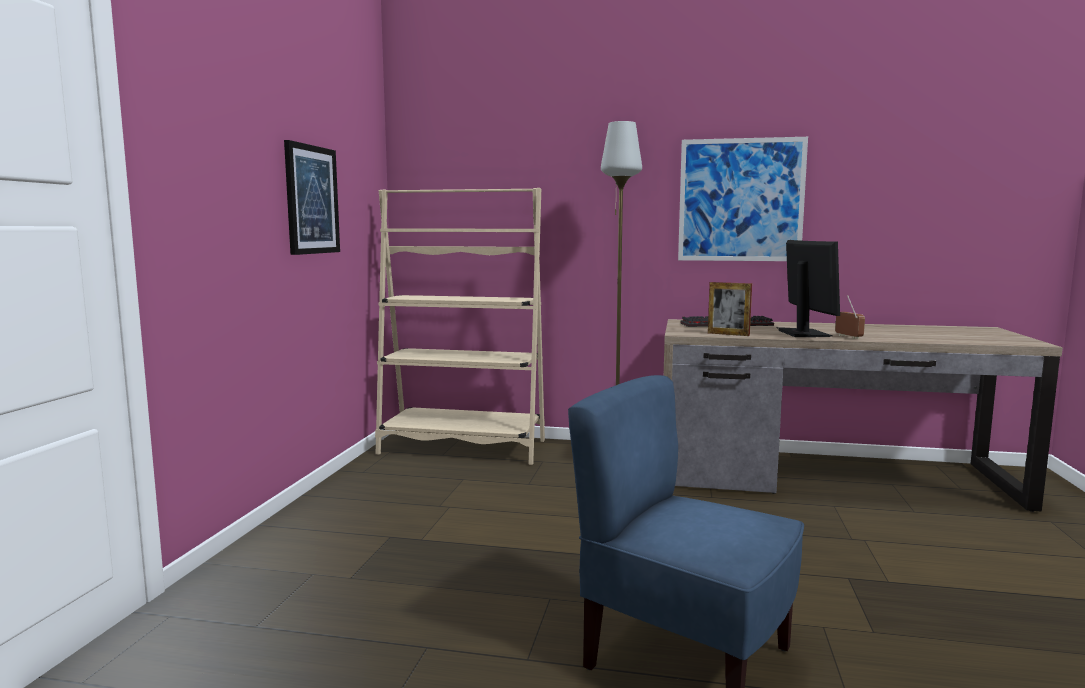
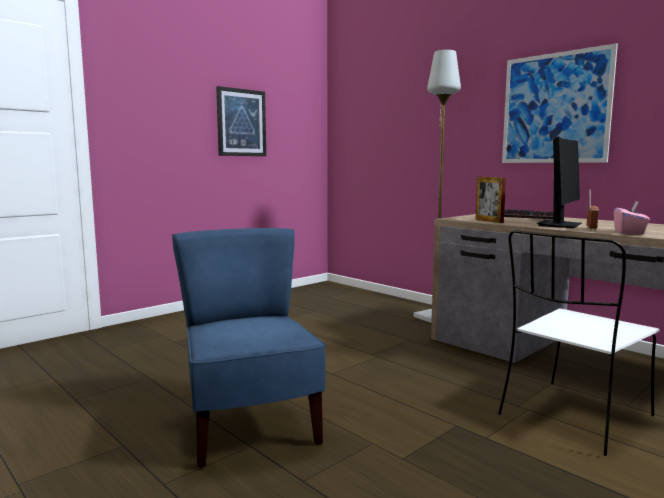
camera: 35 degrees right, 0 degrees up
beige bookcase [375,188,545,465] -> none
none -> white chair [498,230,660,456]
none -> pink tissue box [614,201,650,235]

